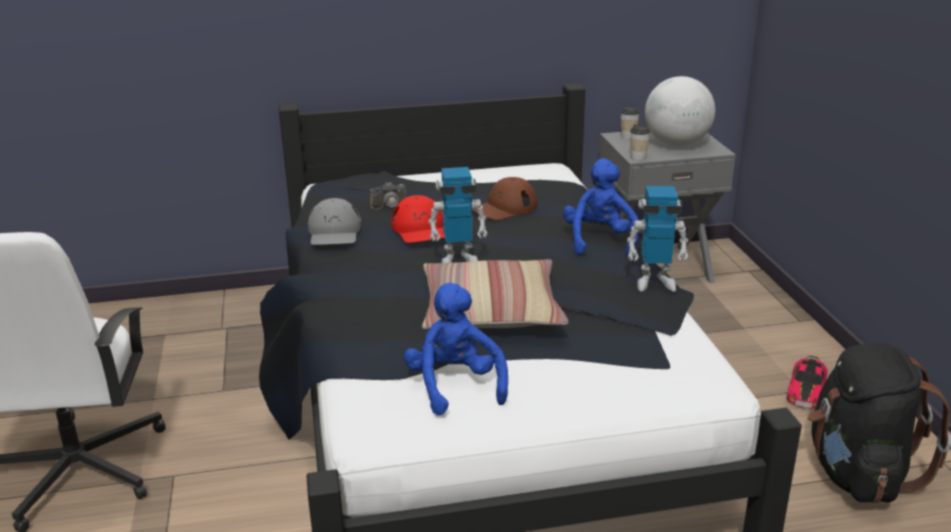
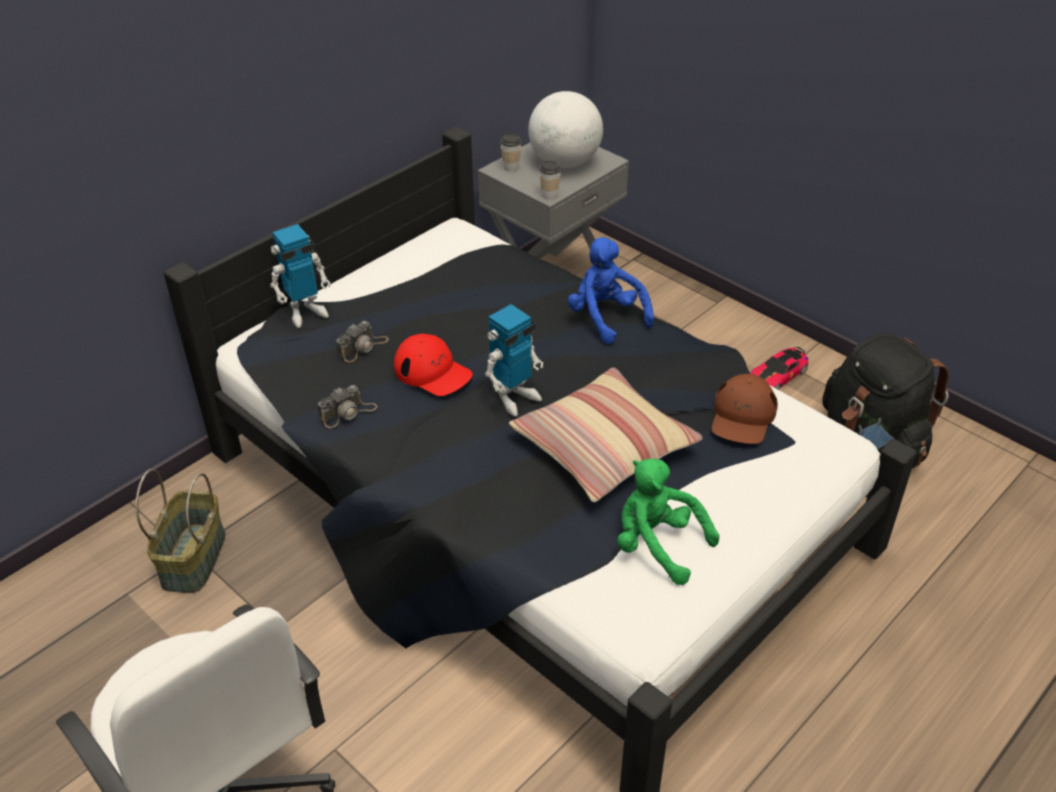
camera: 35 degrees left, 15 degrees up
grey cap [308,198,361,245] -> camera [318,385,377,428]
blue plush toy [404,283,508,416] -> green plush toy [617,458,720,585]
brown cap [473,177,537,220] -> brown cap moved to [712,374,778,444]
toy robot [627,186,689,292] -> toy robot moved to [270,224,331,328]
toy car [787,356,828,408] -> toy car turned 60 degrees clockwise [750,347,808,390]
none -> basket [135,469,226,593]

